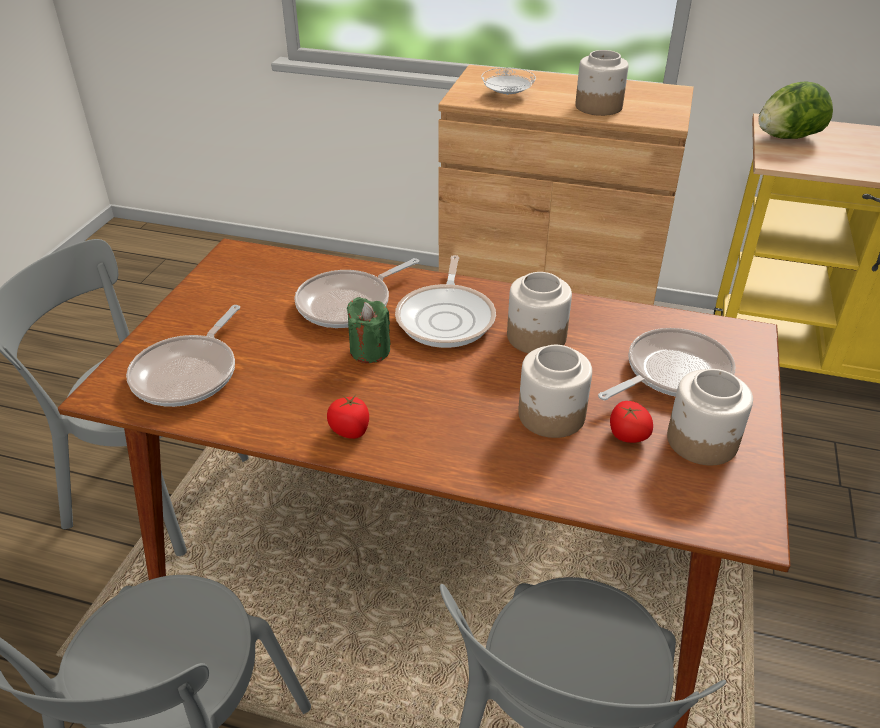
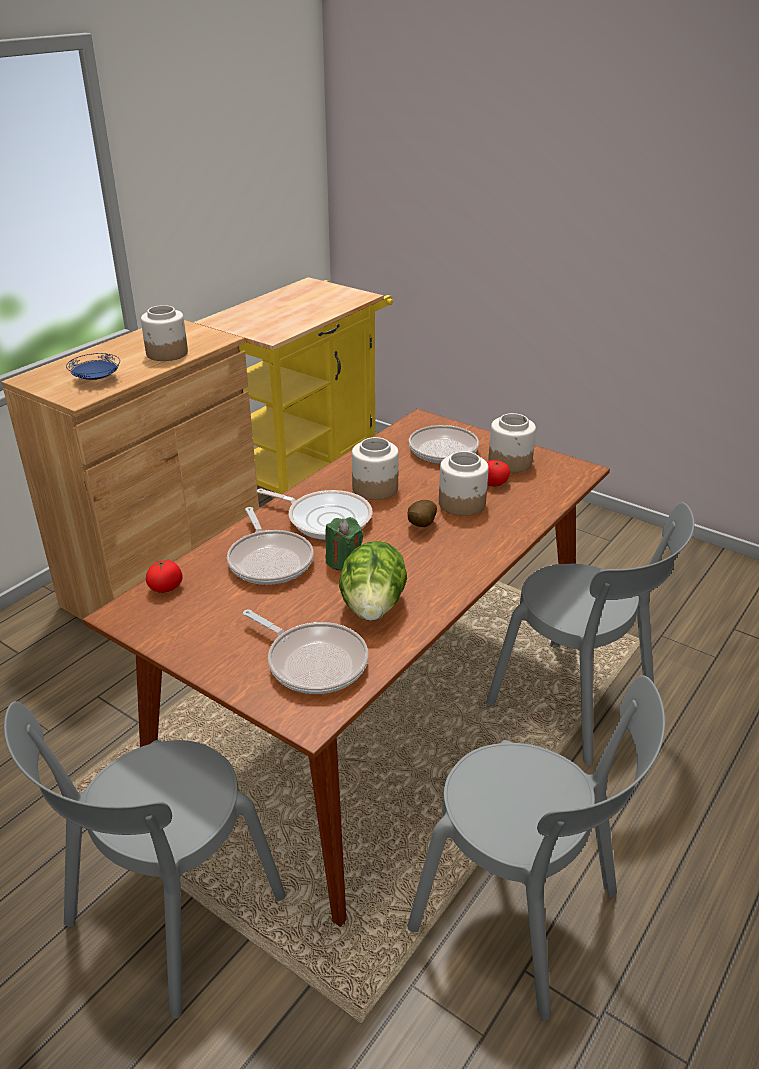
camera: 70 degrees left, 5 degrees down
tomato [327,395,369,439] -> tomato moved to [146,560,183,593]
white plate [481,68,536,95] -> blue plate [66,353,120,380]
lettuce [758,81,833,139] -> lettuce moved to [339,541,407,621]
none -> potato [407,500,437,527]

